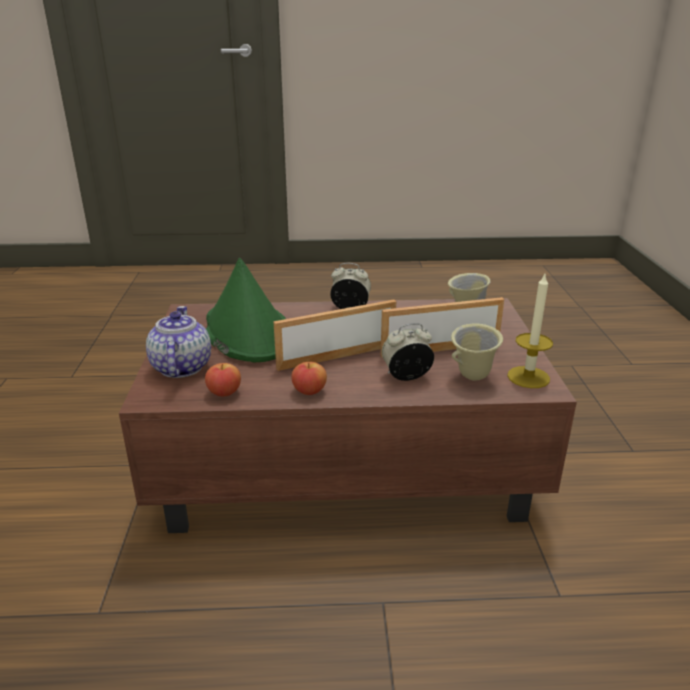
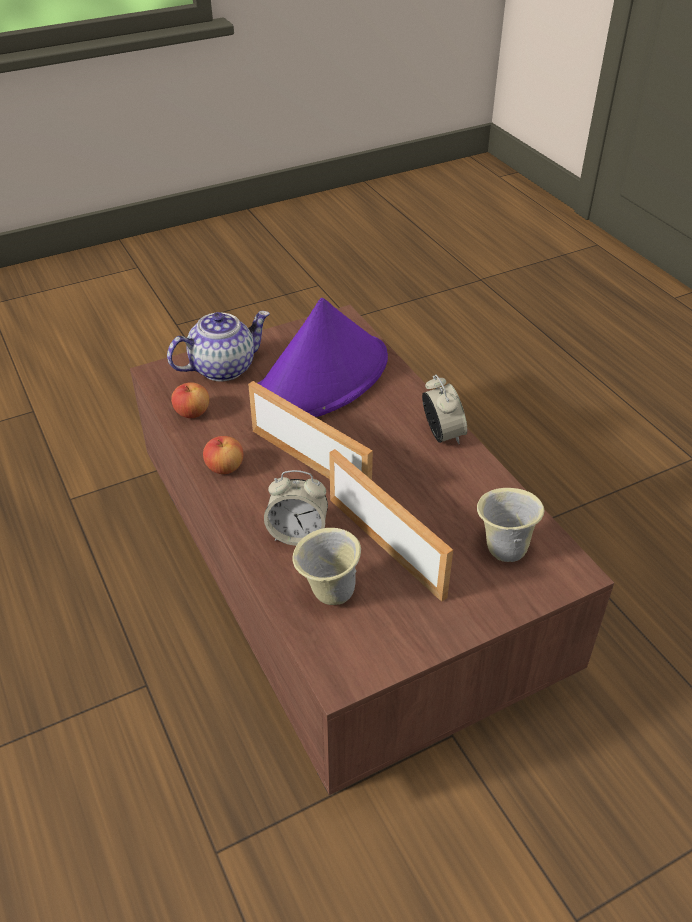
camera: 65 degrees right, 15 degrees up
green hat [206,258,286,362] -> purple hat [258,298,388,417]
alarm clock [382,323,434,381] -> alarm clock turned 135 degrees clockwise [264,470,328,546]
candle [507,272,553,388] -> none

